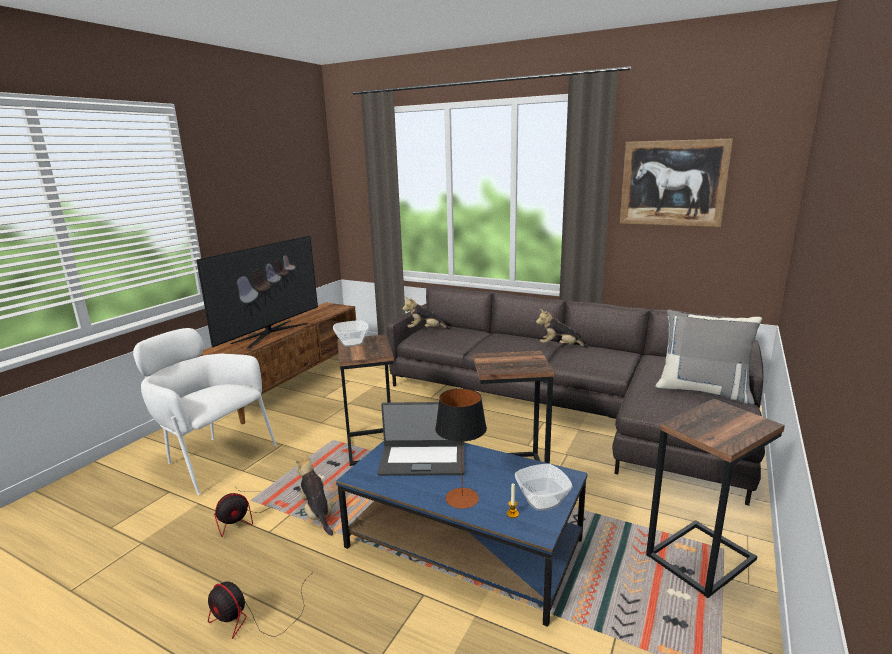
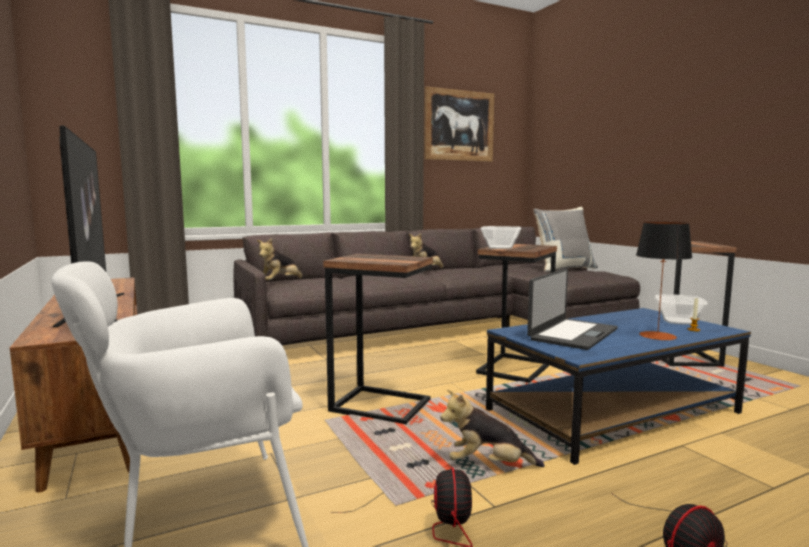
camera: 55 degrees left, 10 degrees down
bowl [333,320,369,347] -> bowl moved to [481,226,521,249]

